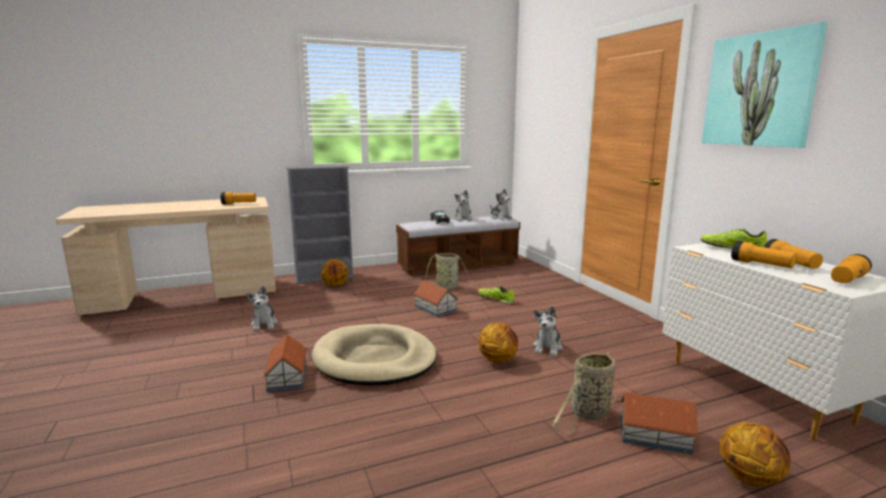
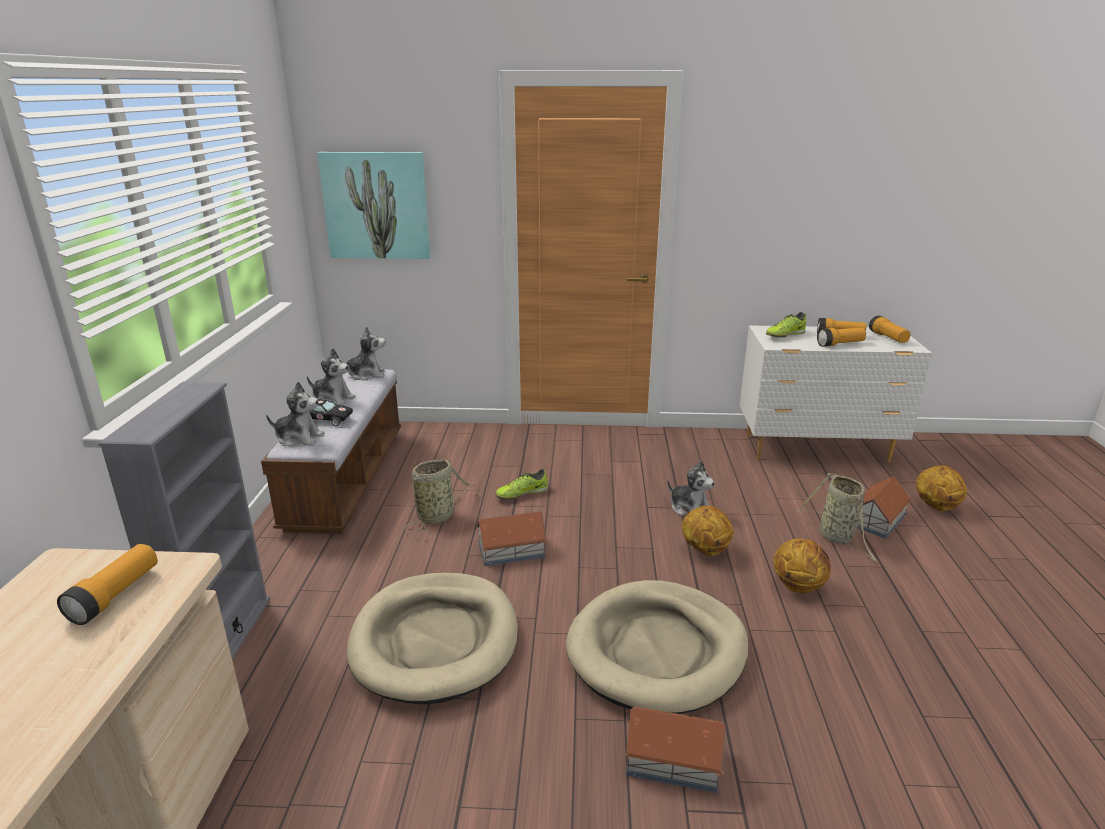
camera: 65 degrees left, 10 degrees up
plush toy [246,286,278,331] -> plush toy moved to [266,382,325,447]
basketball [321,259,349,286] -> basketball moved to [773,538,831,594]
picture [701,22,828,148] -> picture moved to [317,152,430,259]
none -> beige dog bed [347,573,518,704]

